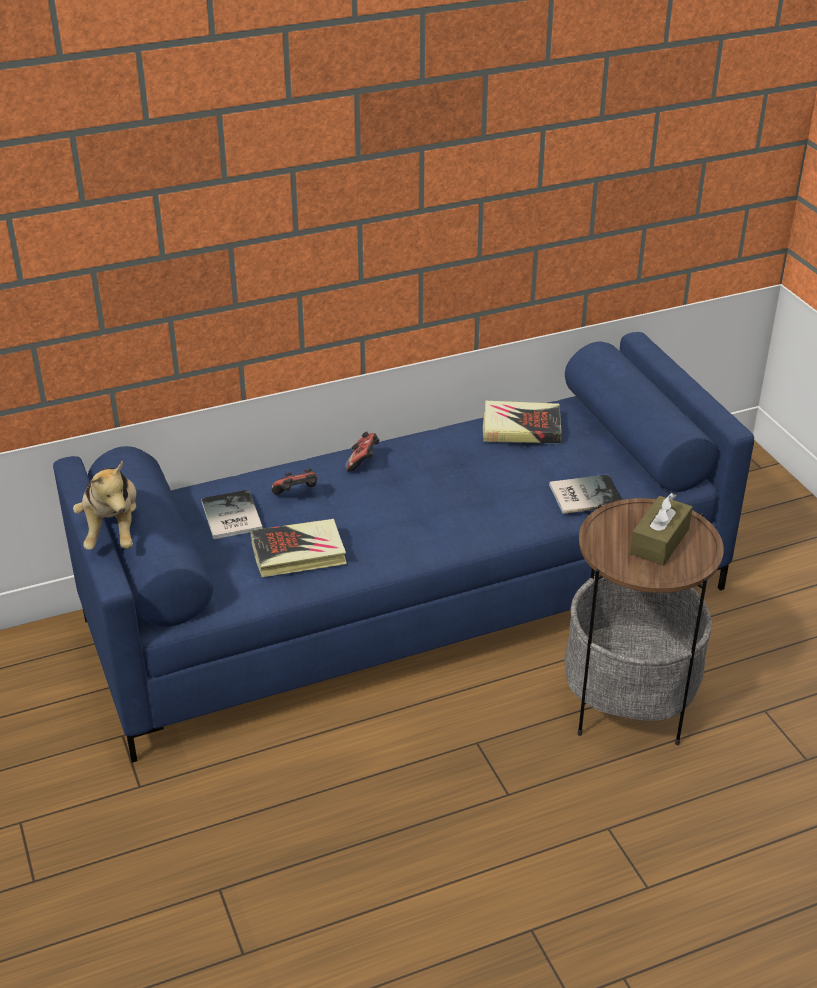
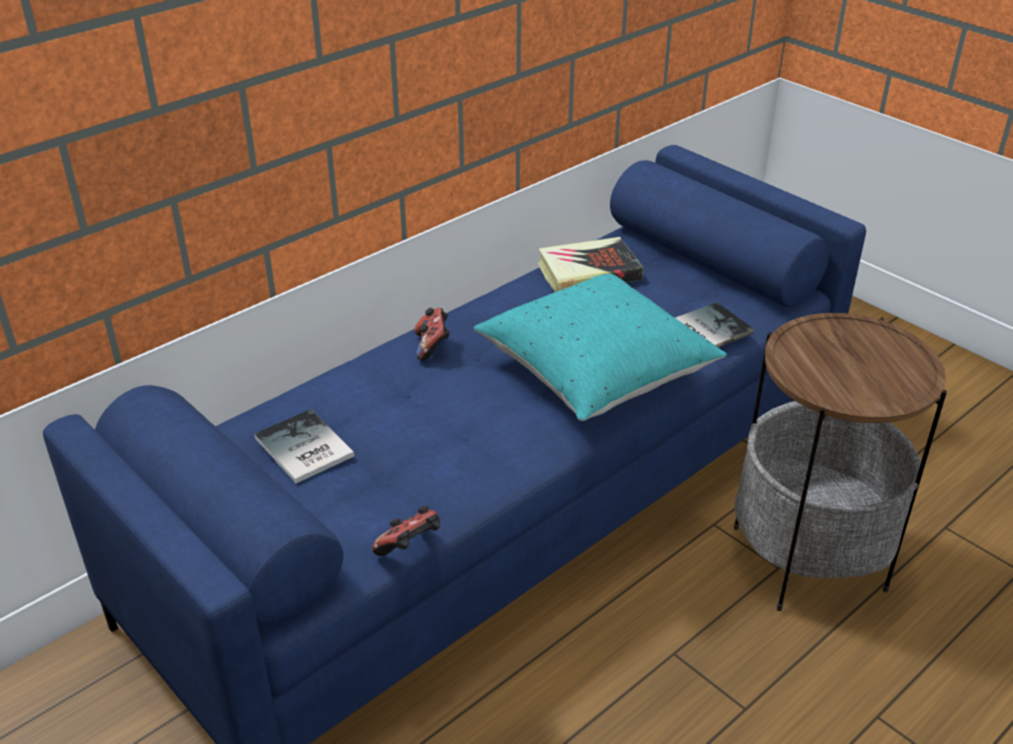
camera: 20 degrees left, 0 degrees up
plush toy [73,460,136,550] -> none
book [251,519,347,577] -> none
game controller [271,469,317,495] -> game controller moved to [372,506,440,556]
brown tissue box [630,493,693,566] -> none
none -> turquoise pillow [474,274,727,421]

